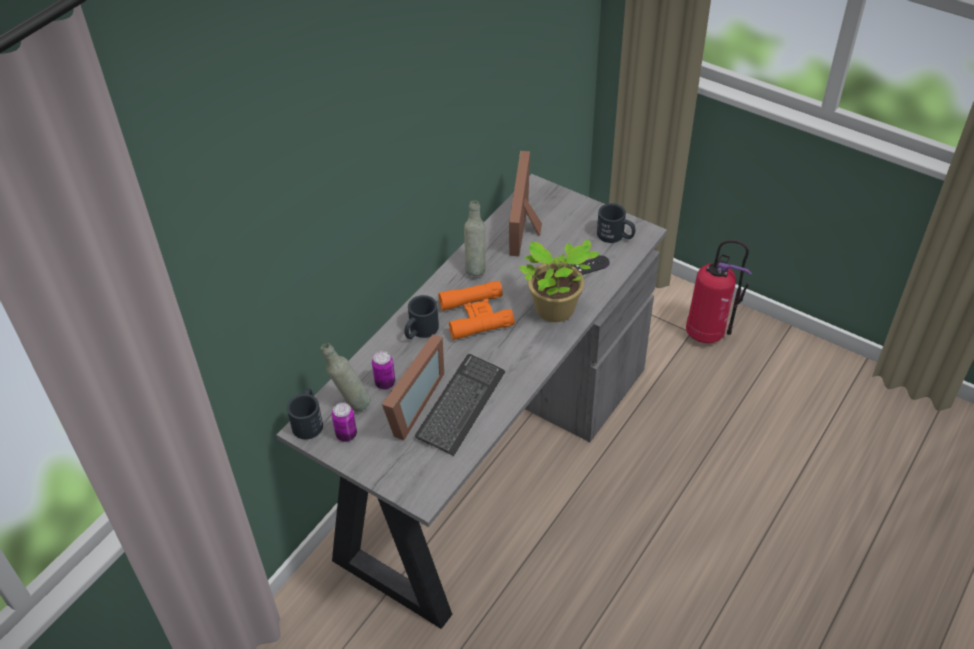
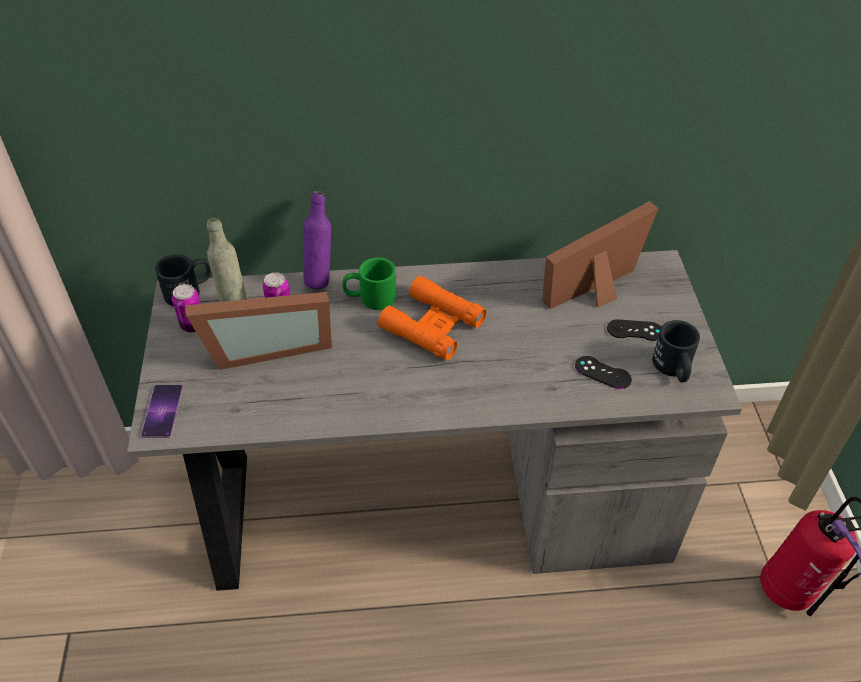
camera: 50 degrees right, 0 degrees up
black mug [405,295,439,339] -> green mug [342,257,397,310]
keyboard [415,354,505,456] -> none
grey bottle [464,200,486,276] -> none
potted plant [519,239,599,322] -> none
none -> phone [141,385,183,438]
none -> purple bottle [303,191,331,289]
none -> black game controller [607,319,661,341]

